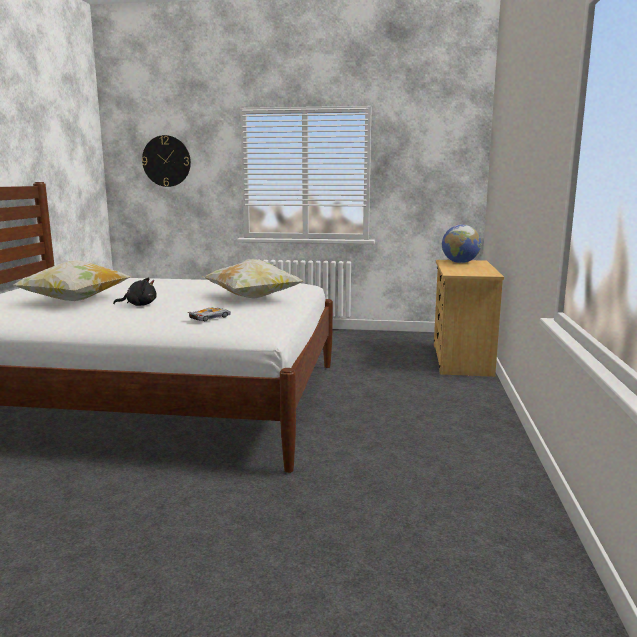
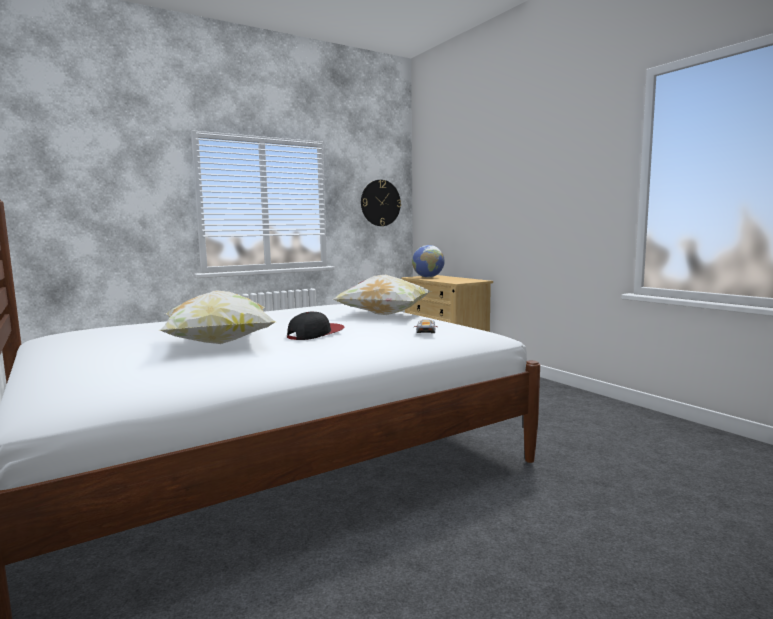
camera: 40 degrees left, 5 degrees down
black plush toy [113,278,157,306] -> cap [287,312,345,340]
wall clock [142,135,191,187] -> wall clock moved to [361,180,401,226]

